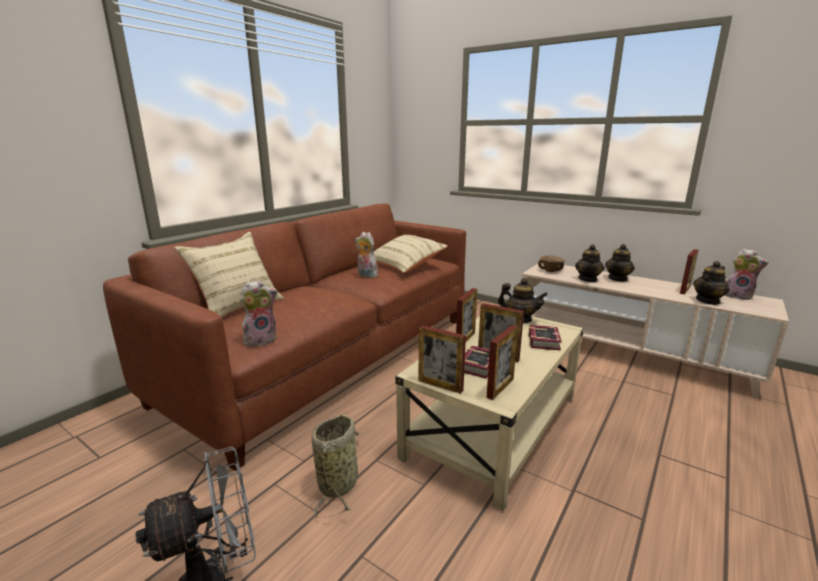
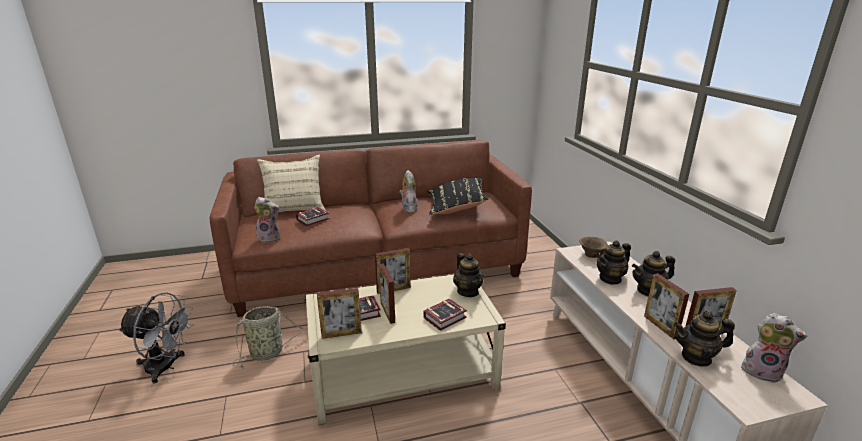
camera: 40 degrees right, 5 degrees up
beige pillow [374,235,448,273] -> black pillow [427,178,489,215]
picture frame [418,325,466,394] -> picture frame moved to [644,273,689,339]
plush toy [725,249,769,300] -> plush toy turned 45 degrees counterclockwise [741,313,807,383]
none -> book [296,207,329,226]

